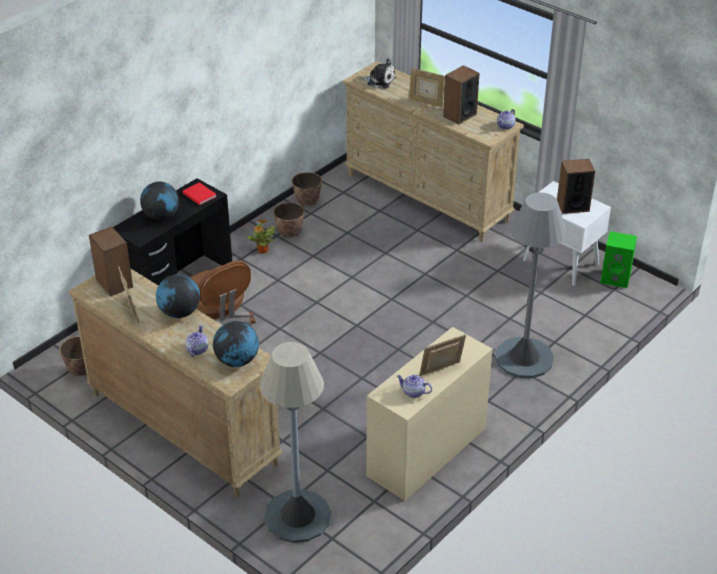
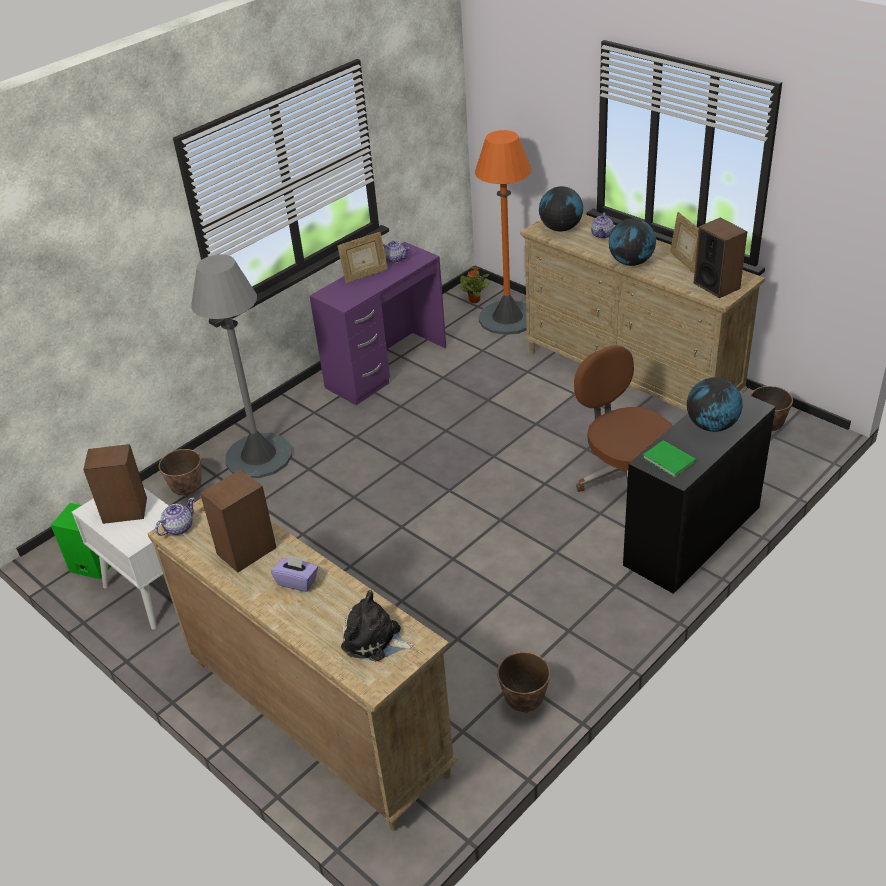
camera: 175 degrees left, 0 degrees up
red book [183,182,217,205] -> green book [643,440,696,478]
potted plant [247,219,275,253] -> potted plant moved to [460,266,489,303]
grey floor lamp [260,342,331,543] -> orange floor lamp [475,130,531,335]
planter [273,202,305,238] -> planter moved to [159,449,202,498]
beige desk [366,327,493,501] -> purple desk [310,242,446,405]
picture frame [409,68,445,107] -> purple tissue box [271,554,318,592]

